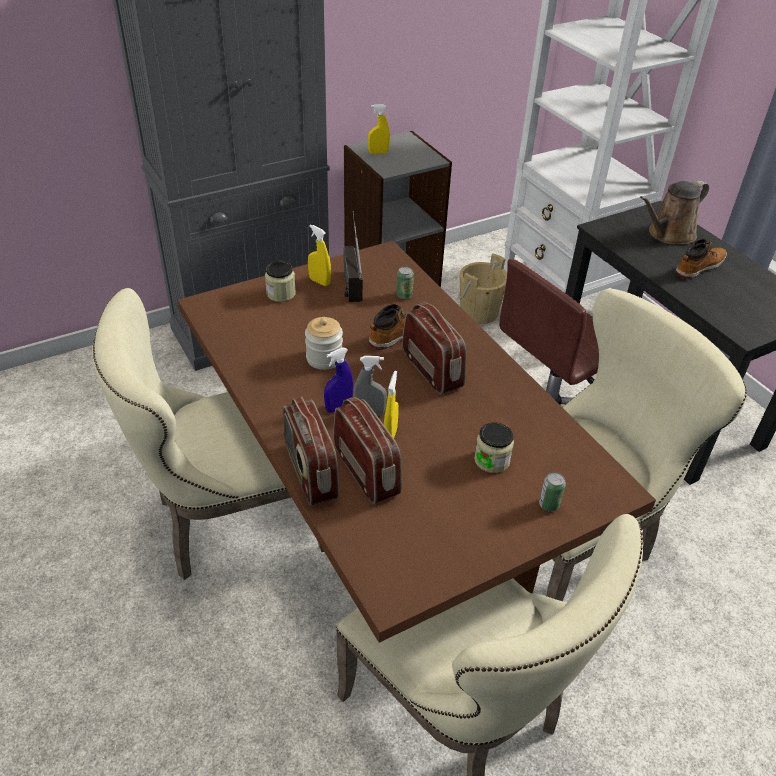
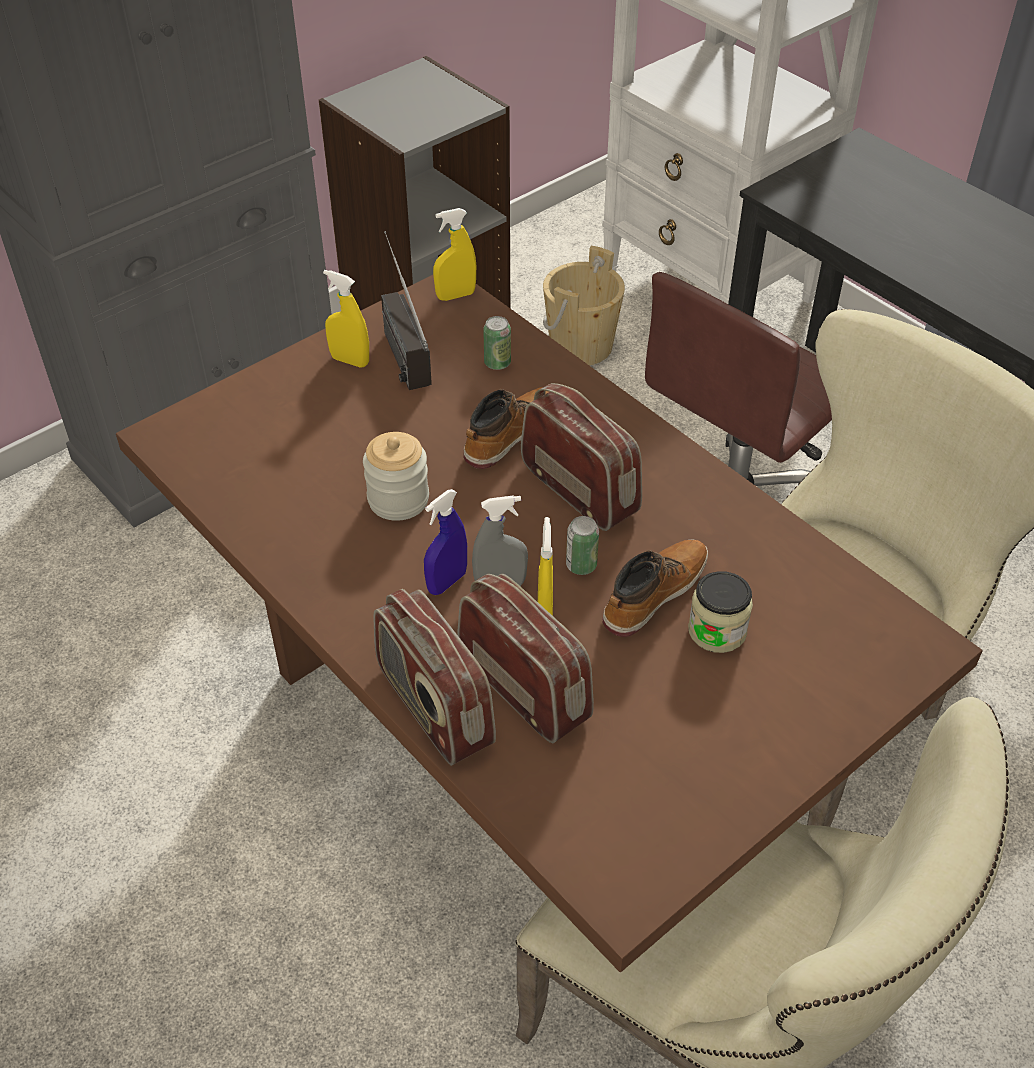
camera: 10 degrees left, 5 degrees up
beige chair [92,288,324,580] -> none
jar [265,261,296,302] -> none
yellow spray bottle [368,104,390,154] -> yellow spray bottle moved to [433,208,476,301]
can [539,472,566,512] -> can moved to [566,516,599,575]
brown watering can [640,180,709,244] -> none
boot [675,239,727,279] -> boot moved to [602,540,708,637]

